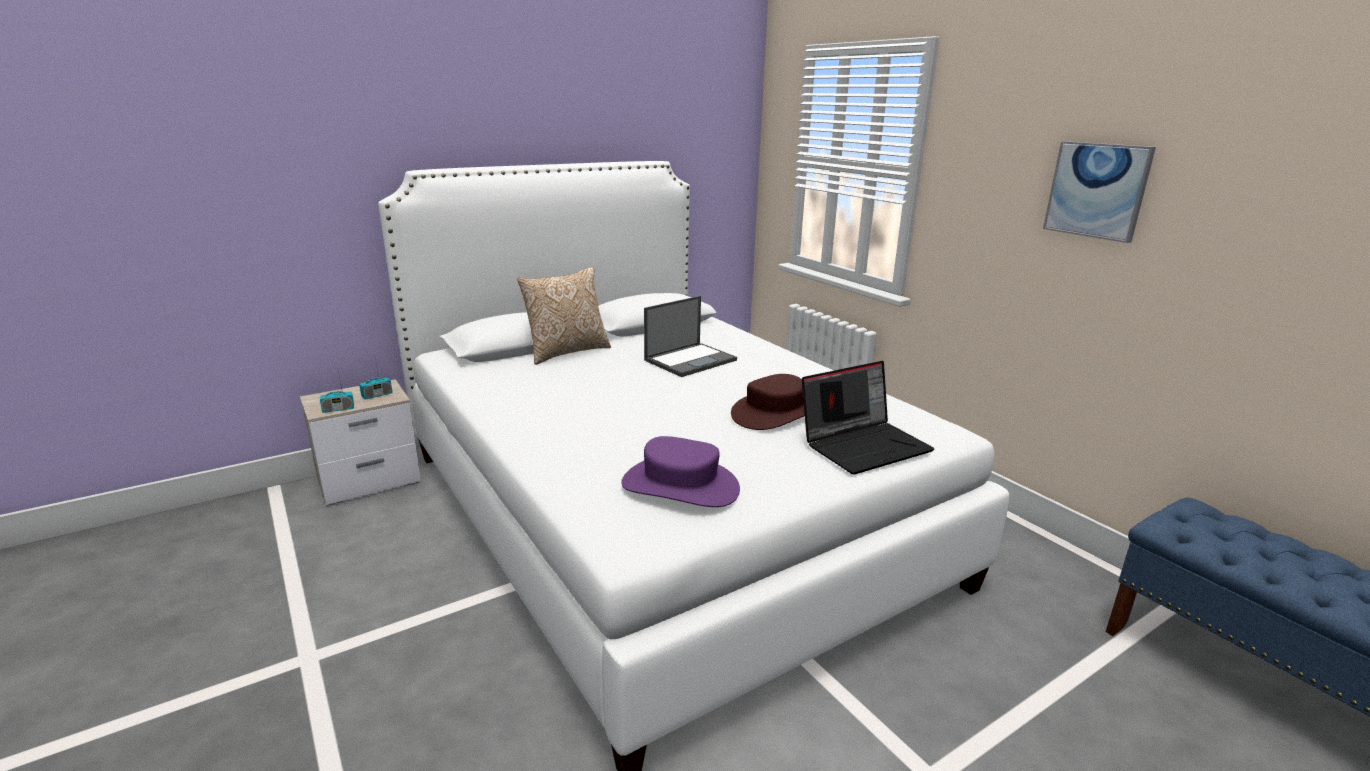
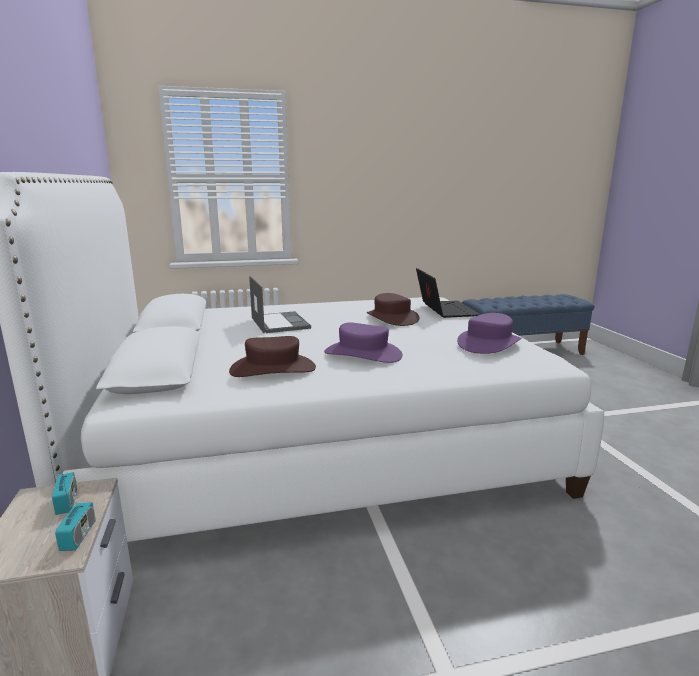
camera: 70 degrees left, 5 degrees down
pillow [517,267,611,365] -> none
picture [1043,141,1156,243] -> none
none -> brown hat [229,336,316,377]
none -> purple hat [324,323,403,363]

